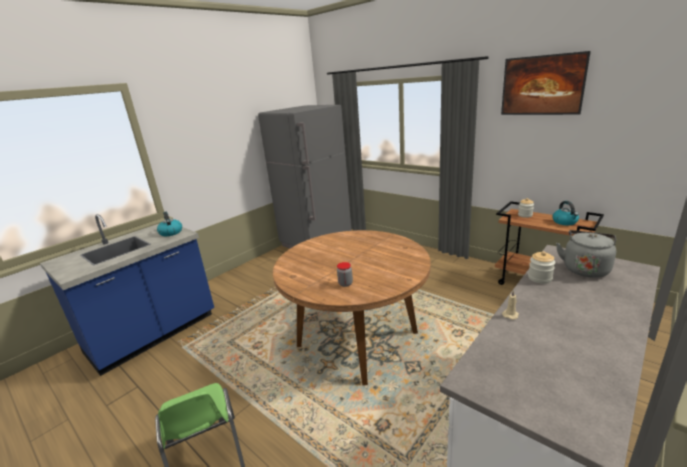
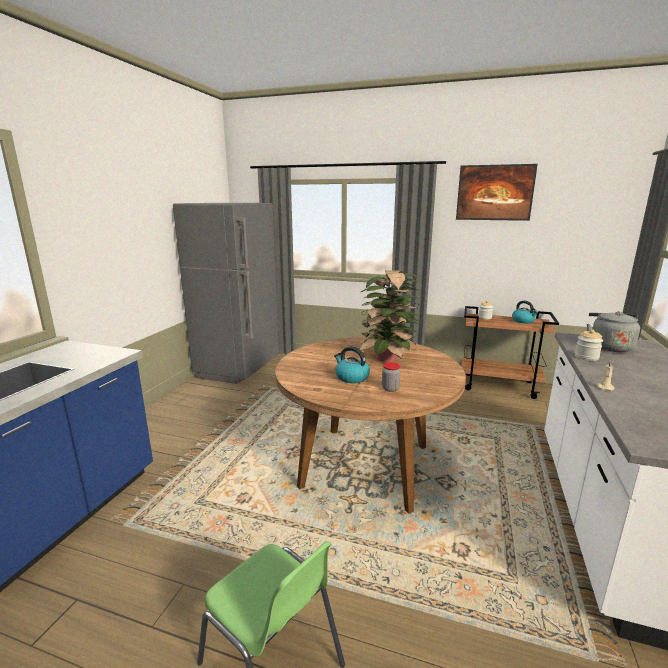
camera: 25 degrees left, 5 degrees down
kettle [157,212,182,236] -> kettle moved to [334,346,370,383]
none -> potted plant [359,270,422,362]

